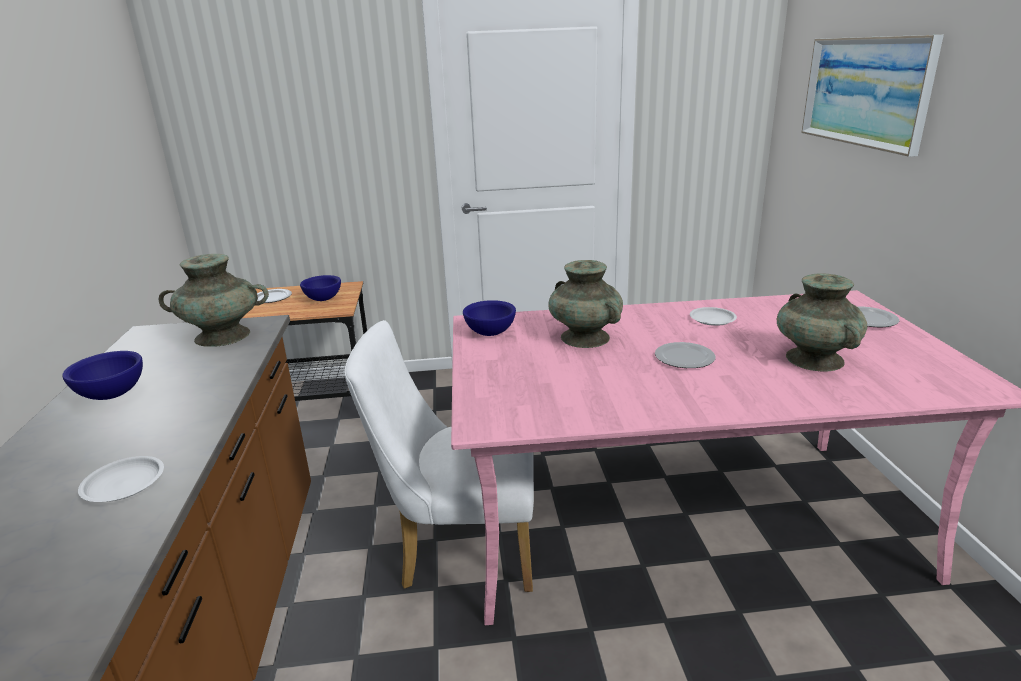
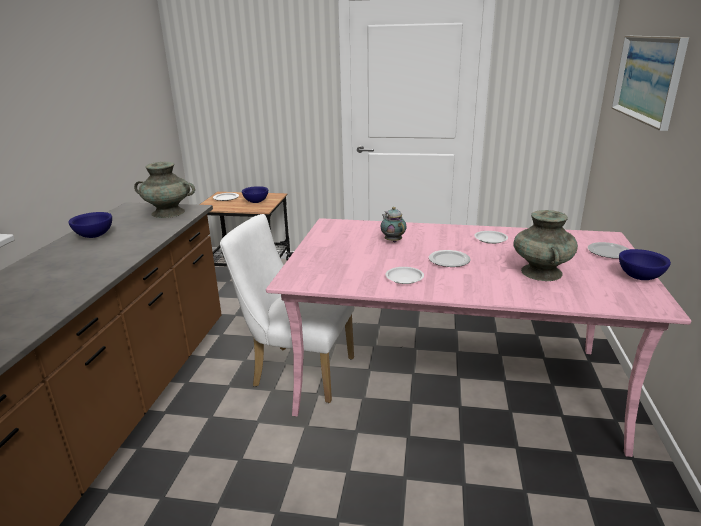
camera: 15 degrees right, 0 degrees up
white plate [78,456,164,502] -> white plate moved to [386,267,424,284]
blue bowl [463,300,516,336] -> blue bowl moved to [619,249,671,280]
turquoise vase [548,260,623,348] -> teapot [381,207,406,243]

